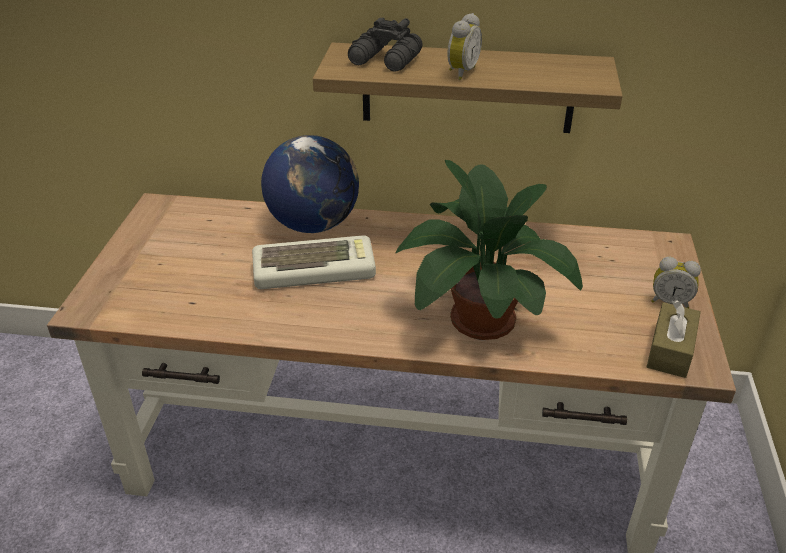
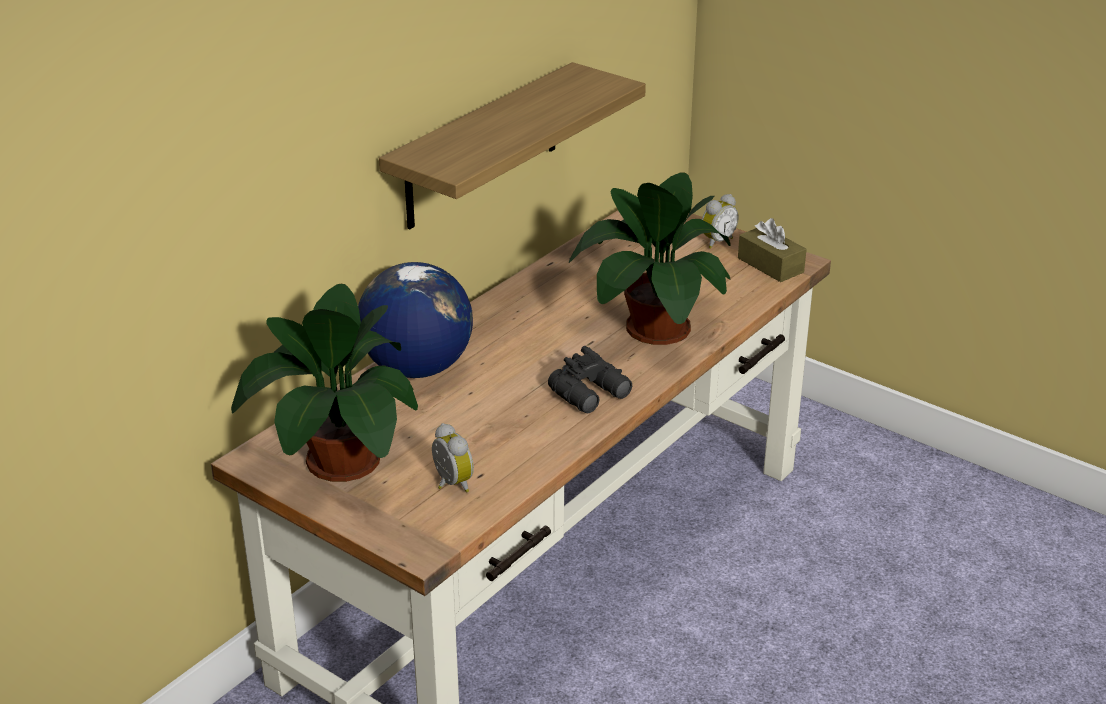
camera: 60 degrees left, 5 degrees down
keyboard [252,235,376,289] -> none
black binoculars [348,18,423,72] -> black binoculars moved to [548,346,632,413]
alarm clock [447,13,482,80] -> alarm clock moved to [432,423,474,493]
none -> potted plant [231,284,418,482]

